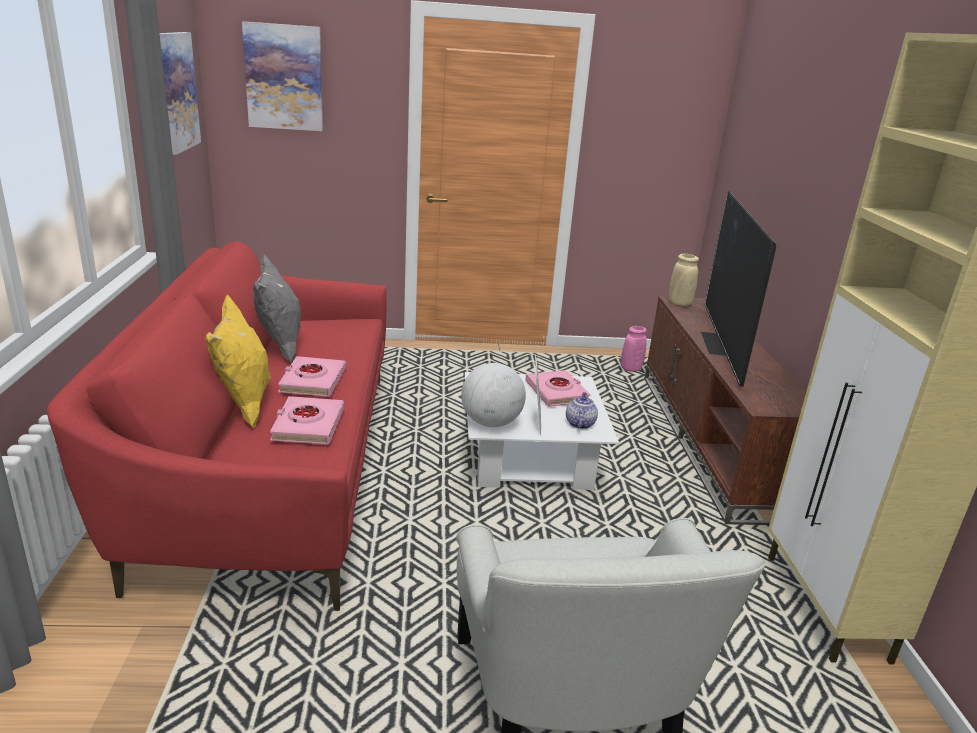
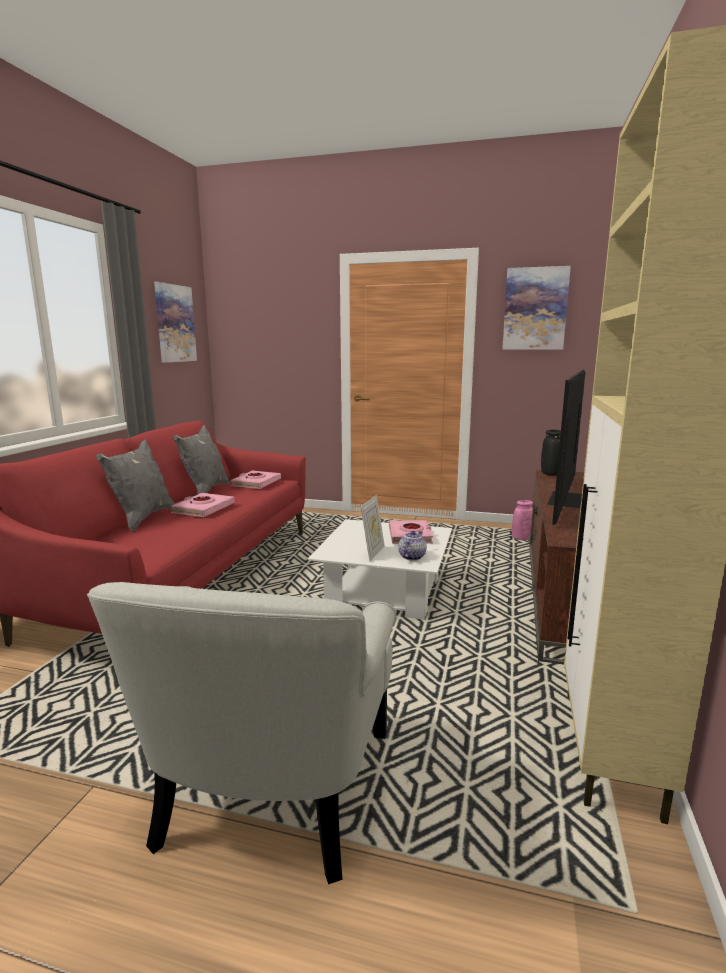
camera: 20 degrees right, 10 degrees down
yellow pillow [205,295,271,428] -> grey pillow [96,439,174,531]
picture [242,21,323,131] -> picture moved to [502,266,571,350]
pink book [270,396,344,445] -> pink book moved to [230,471,281,489]
globe [461,363,526,427] -> none
beige vase [669,254,699,306] -> black vase [541,430,561,476]

